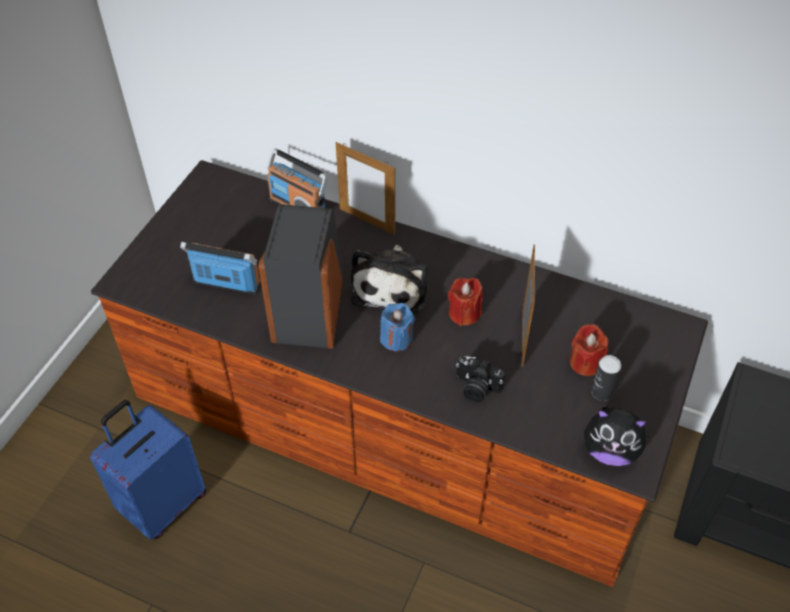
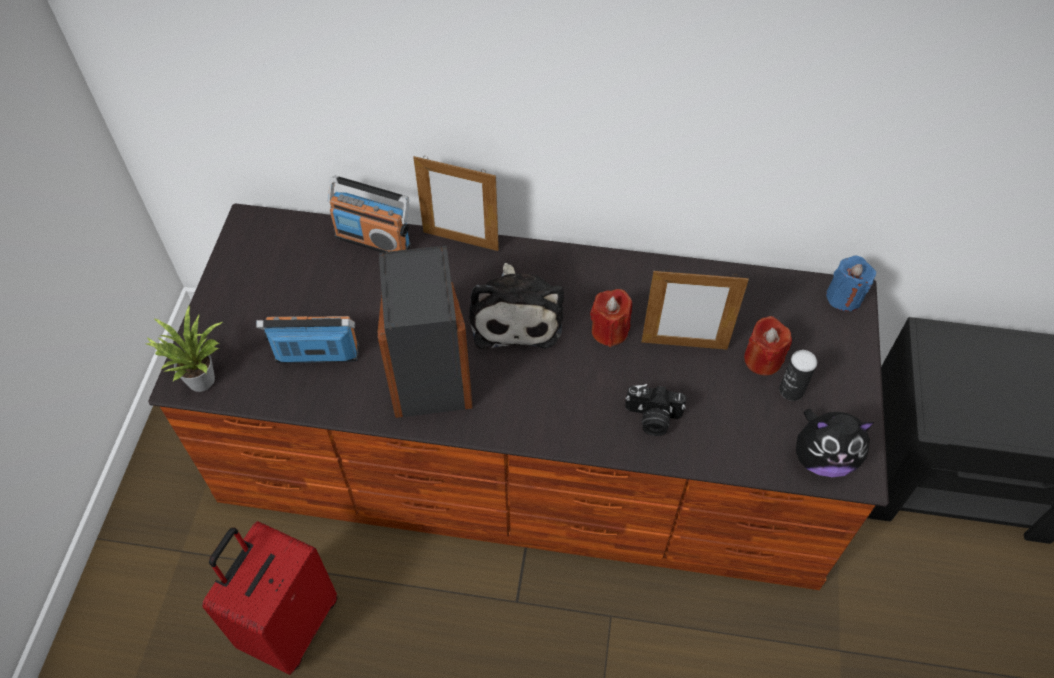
camera: 15 degrees left, 5 degrees up
blue suitcase [90,400,206,540] -> red suitcase [202,521,337,675]
blue candle [380,303,415,351] -> blue candle moved to [826,256,876,311]
picture frame [522,244,535,367] -> picture frame turned 105 degrees clockwise [641,269,749,350]
none -> potted plant [146,304,222,392]

